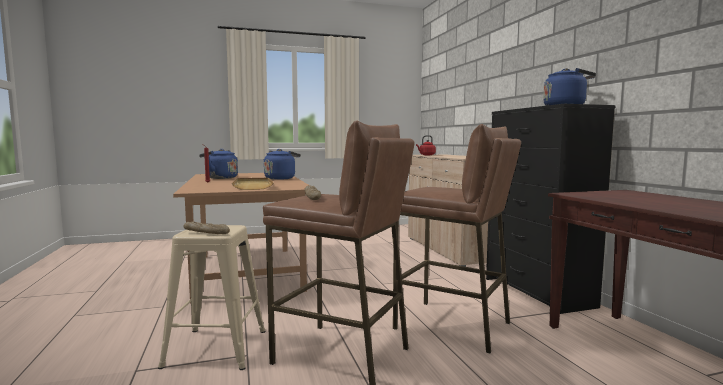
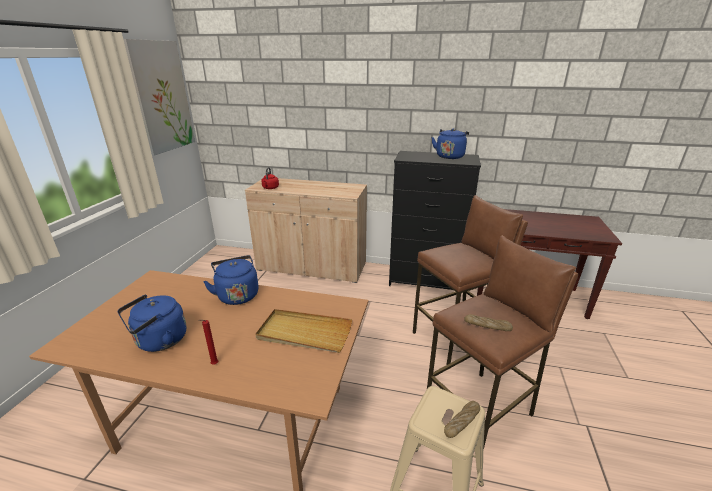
camera: 60 degrees left, 20 degrees up
none -> picture [123,39,195,156]

